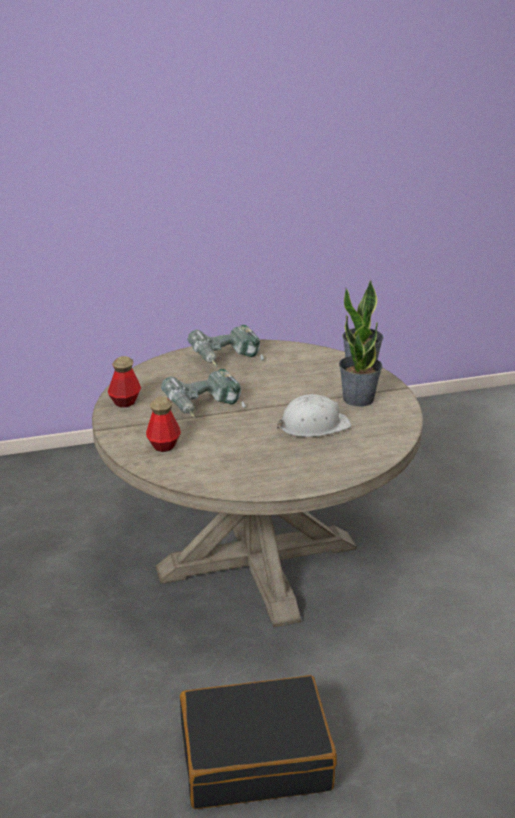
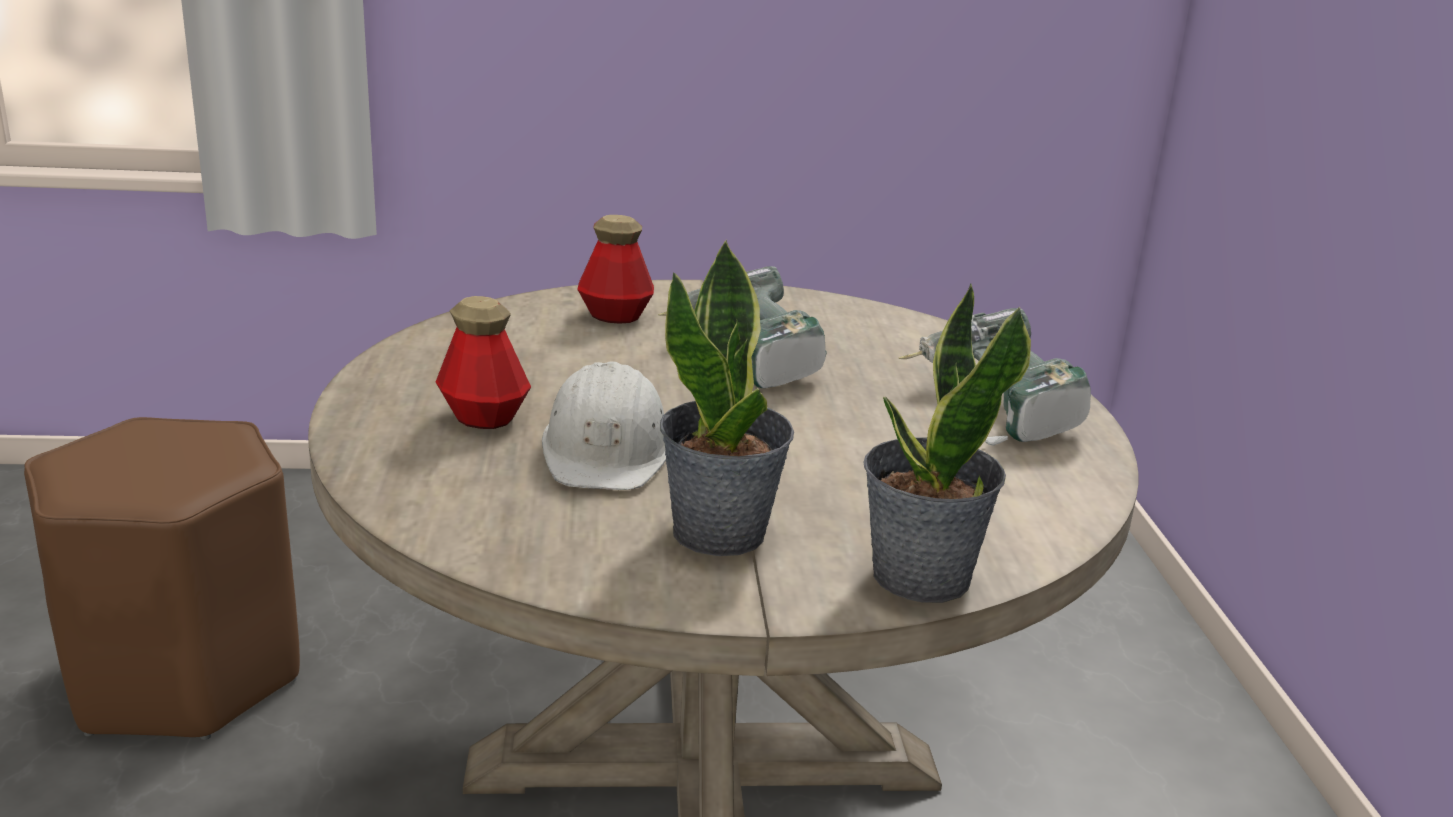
camera: 100 degrees right, 5 degrees down
bottle [108,356,141,407] -> bottle moved to [436,296,531,429]
black suitcase [180,675,337,809] -> brown stool [24,417,300,740]

